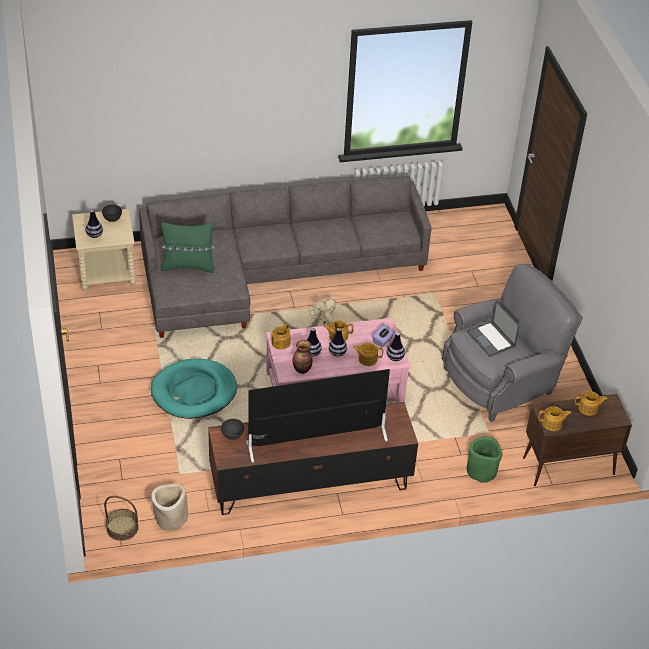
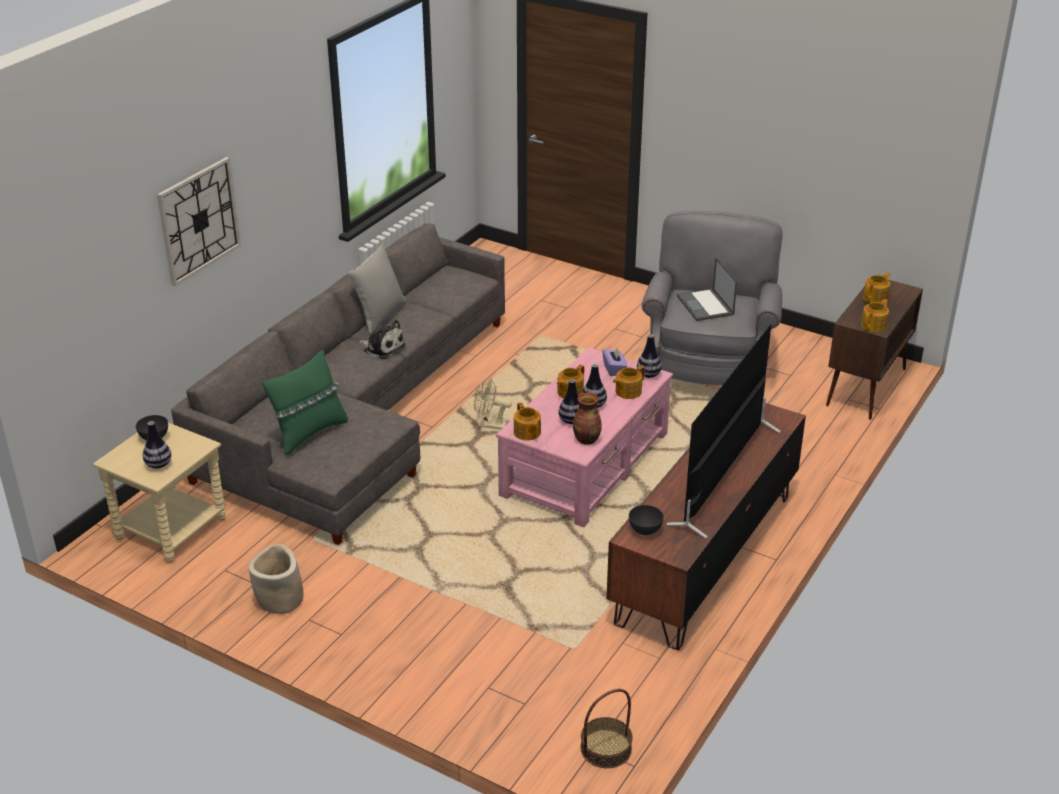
camera: 45 degrees left, 10 degrees down
turquoise dog bed [151,358,237,419] -> none
beige planter [151,484,188,531] -> beige planter moved to [248,544,304,614]
green planter [466,436,502,483] -> none
laptop [467,301,520,357] -> laptop turned 60 degrees clockwise [677,257,737,321]
none -> wall clock [157,157,241,286]
none -> grey pillow [348,243,407,335]
none -> plush toy [359,320,405,359]

